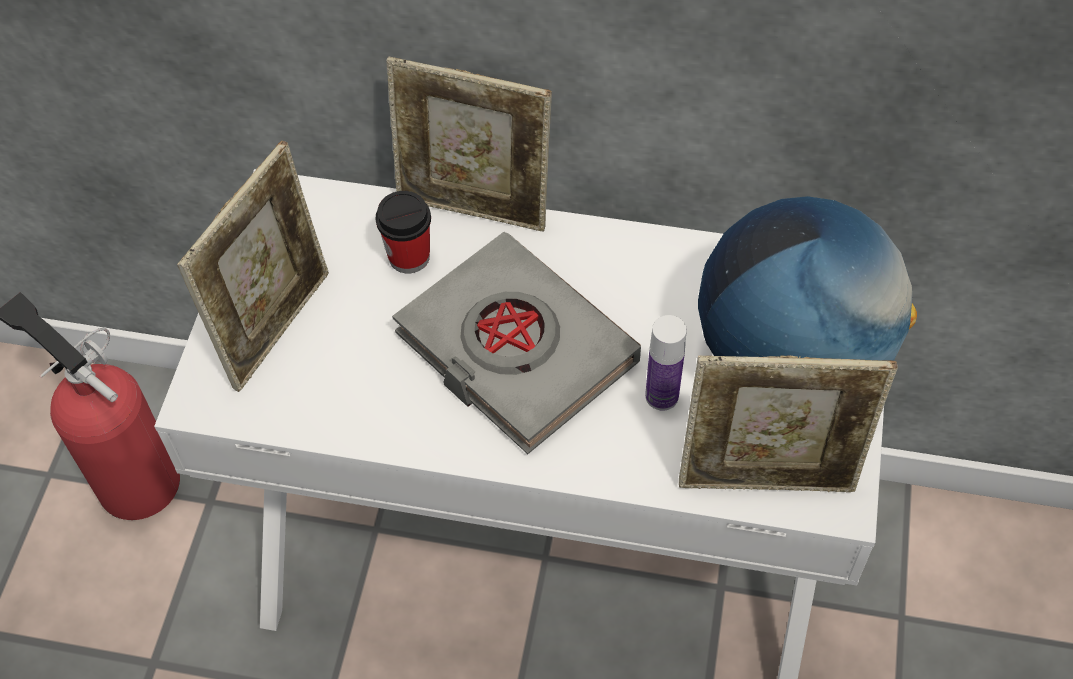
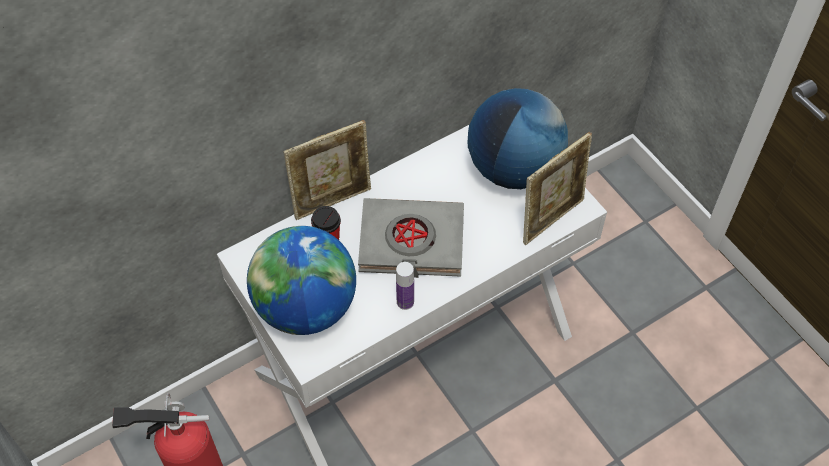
camera: 45 degrees left, 0 degrees up
picture frame [177,141,329,392] -> globe [247,226,356,335]
bottle [645,315,687,411] -> bottle moved to [396,262,414,310]

